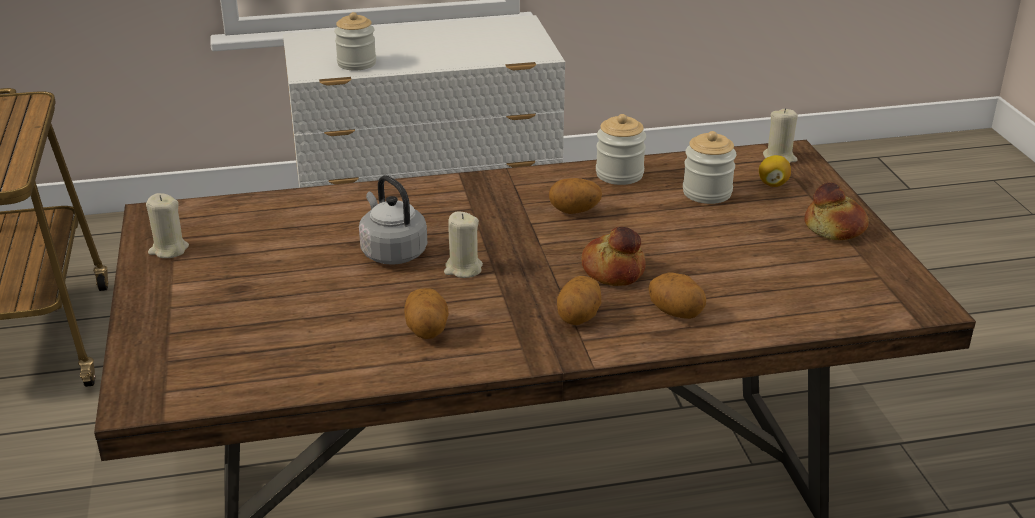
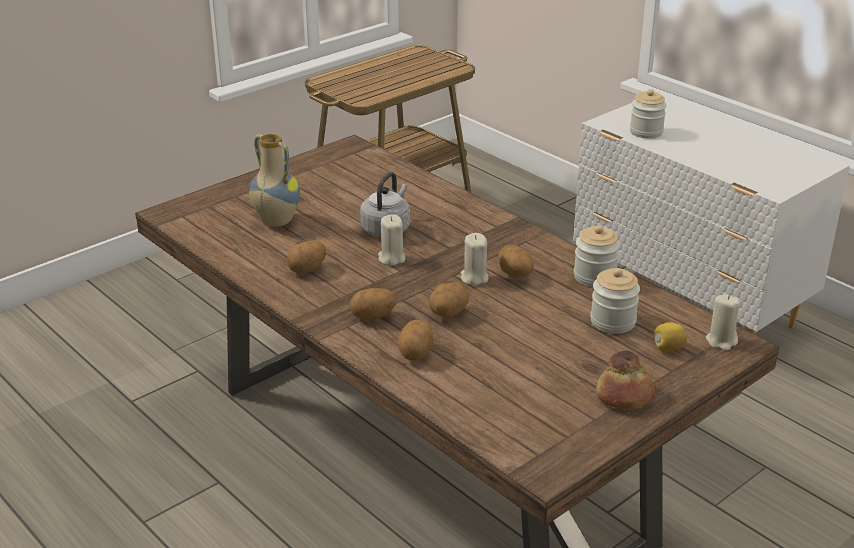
camera: 60 degrees right, 0 degrees up
beige candle [146,193,189,258] -> beige candle moved to [461,233,488,285]
bread [581,227,646,286] -> potato [429,282,469,318]
none -> vase [249,134,300,227]

